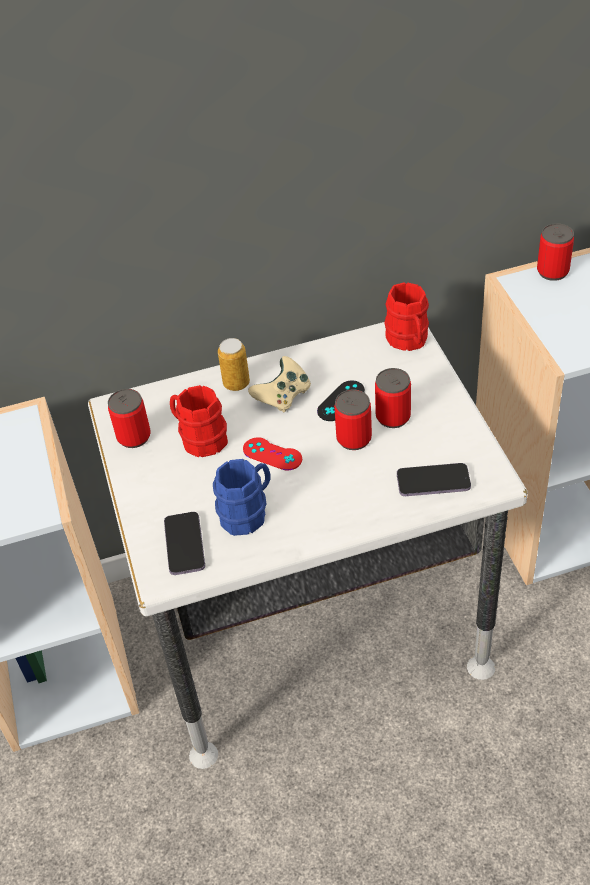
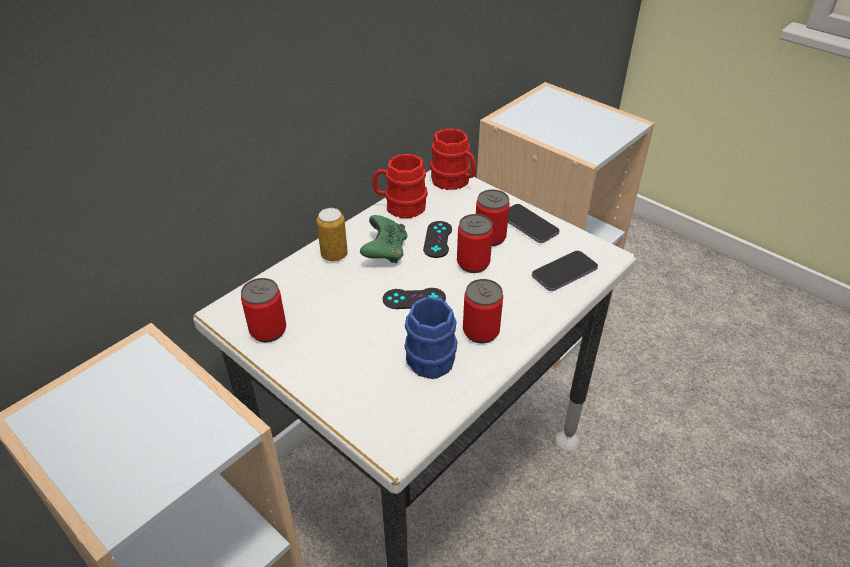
camera: 35 degrees left, 5 degrees down
phone [164,512,205,575] -> phone moved to [508,204,560,243]
red mug [170,385,228,457] -> red mug moved to [372,154,428,218]
red game controller [243,437,302,470] -> black game controller [383,288,446,309]
beige game controller [248,356,311,412] -> green game controller [360,215,407,264]
can [537,223,574,281] -> can moved to [463,279,503,344]

